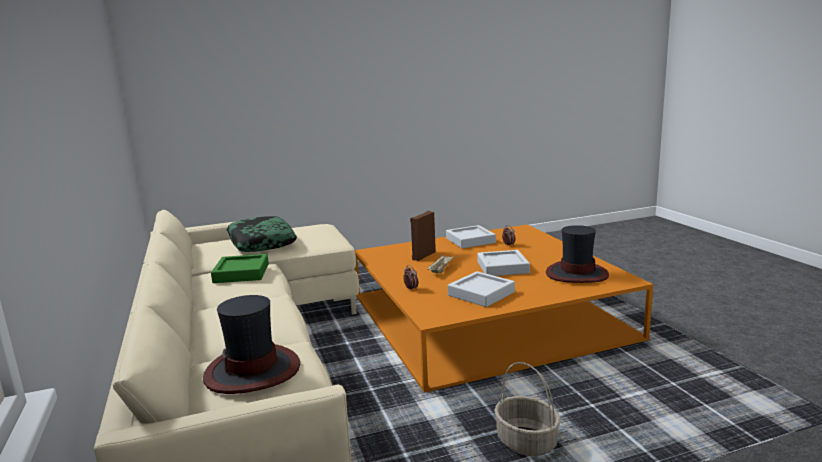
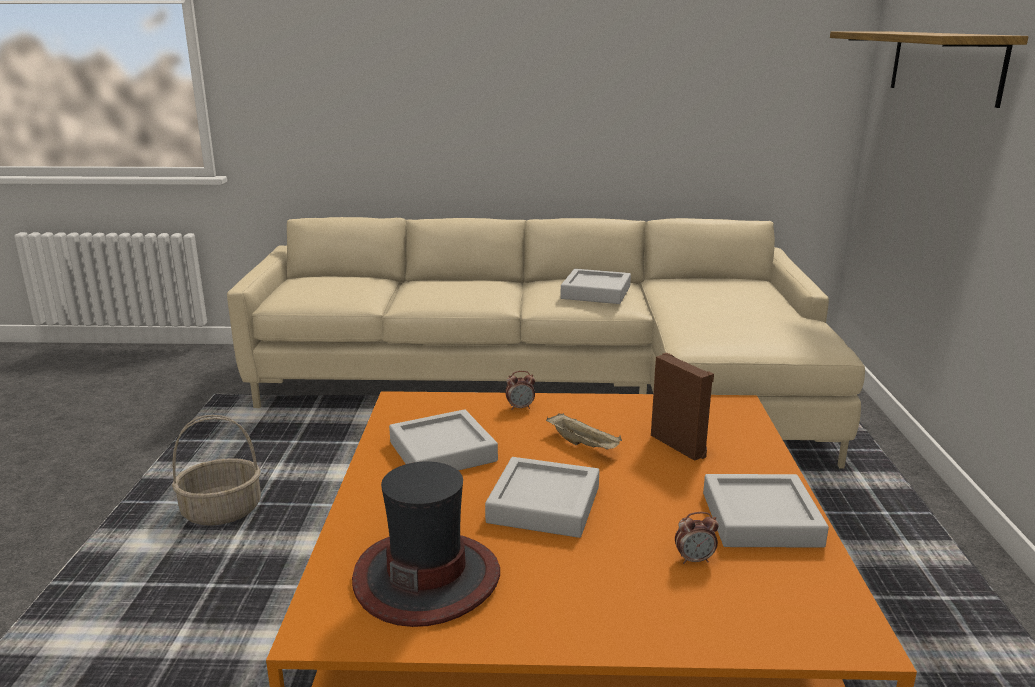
camera: 110 degrees right, 5 degrees up
hat [203,295,300,394] -> none
green tray [211,254,269,283] -> grey tray [560,269,631,304]
pillow [227,216,297,252] -> none
none -> shelf [830,32,1029,108]

